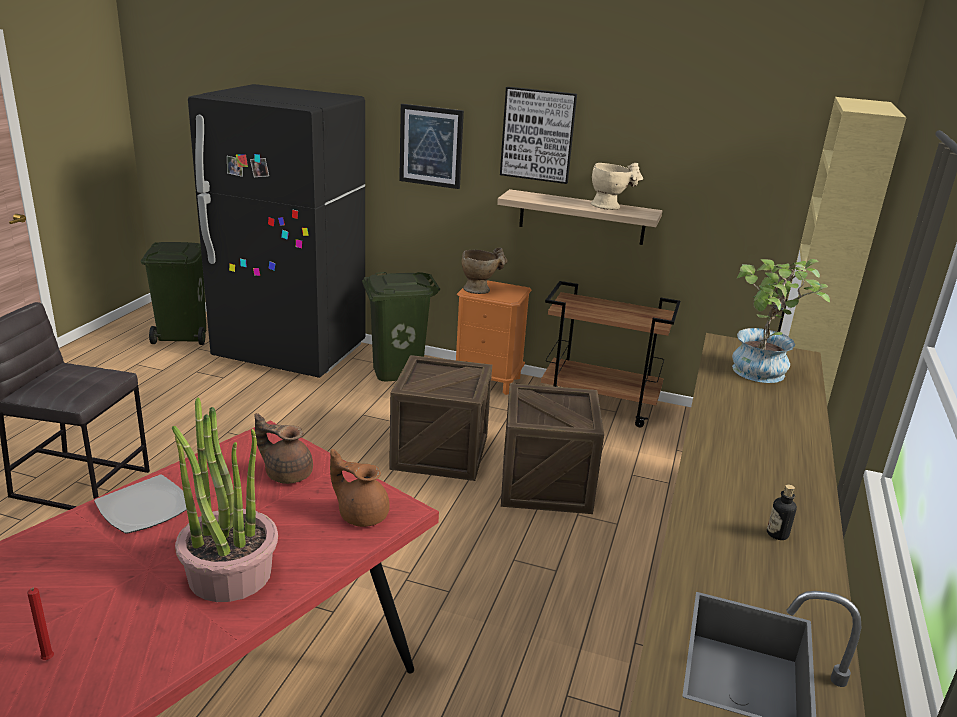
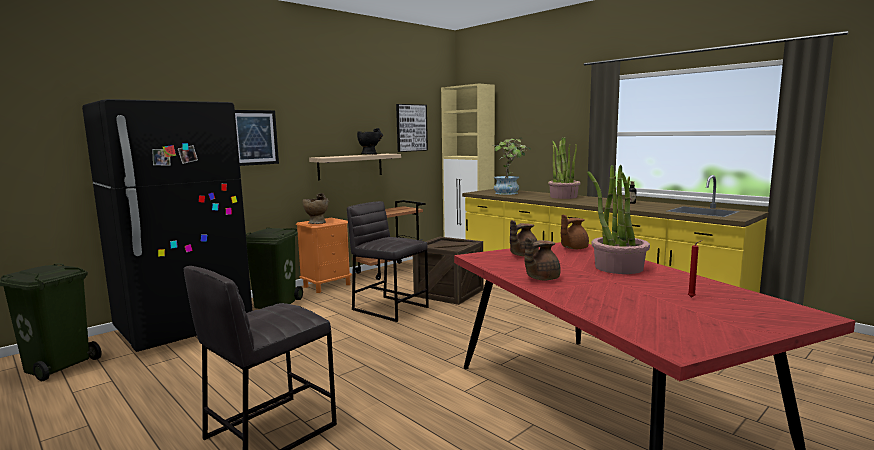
camera: 60 degrees left, 15 degrees down
plate [94,475,195,533] -> brown teapot [524,237,561,280]
crate [389,355,492,481] -> grey stool [347,201,429,322]
picture [500,87,577,184] -> picture moved to [396,104,428,152]
beige vase [591,163,643,210] -> black vase [357,128,383,154]
none -> potted plant [548,137,581,199]

